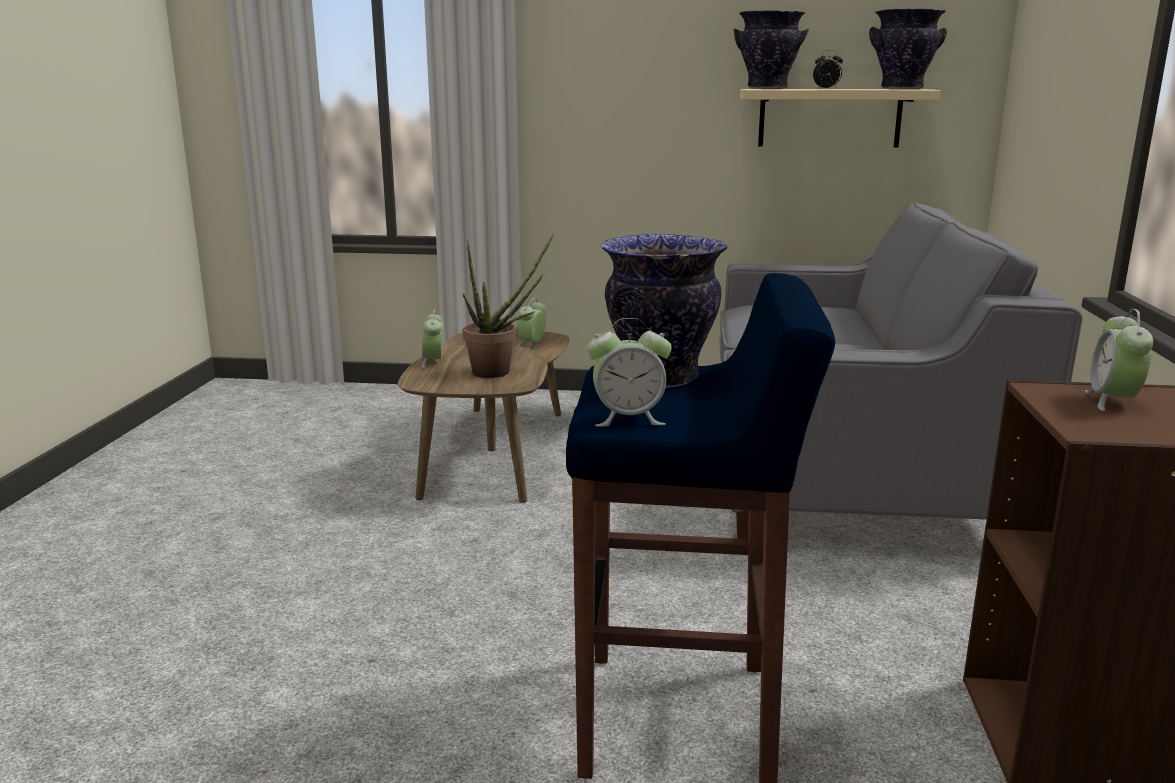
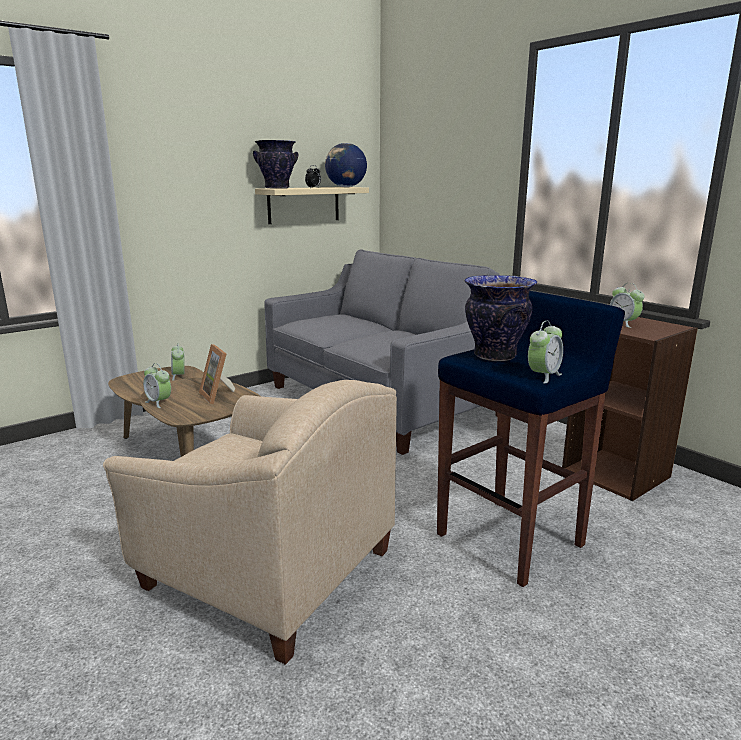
camera: 45 degrees left, 0 degrees up
potted plant [463,233,554,378] -> picture frame [199,344,235,404]
vase [869,9,947,89] -> globe [325,143,367,187]
none -> beige armchair [103,380,397,665]

